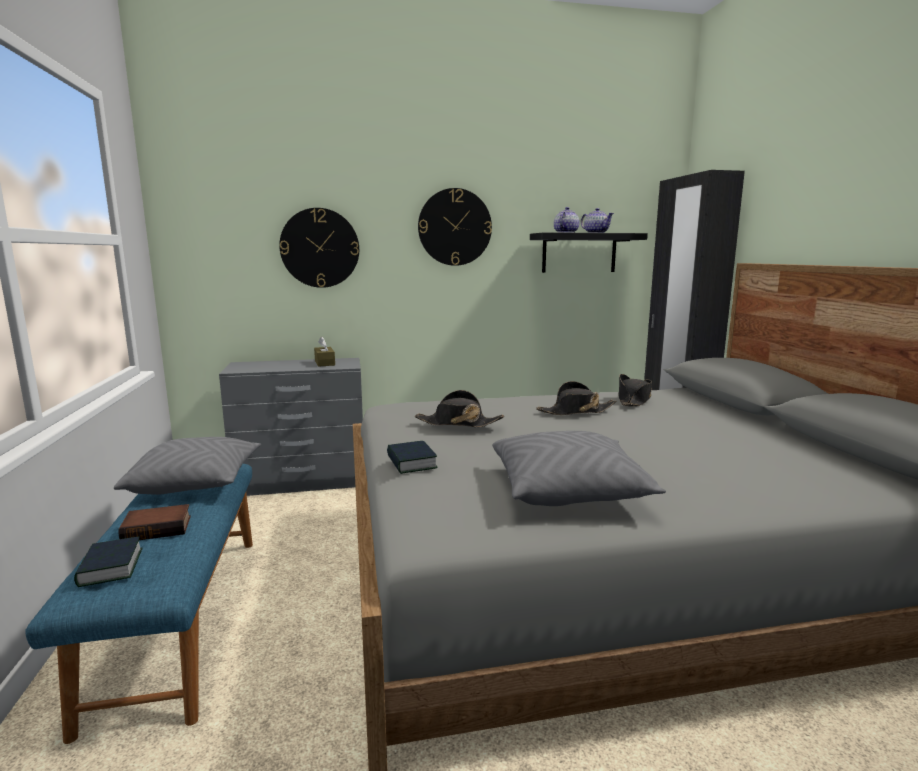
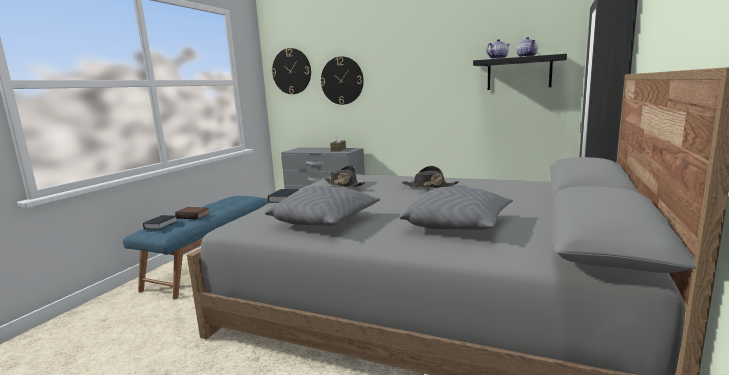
camera: 35 degrees right, 0 degrees up
grey pillow [114,437,261,495] -> grey pillow moved to [400,187,513,230]
wall clock [418,188,492,266] -> wall clock moved to [272,48,311,94]
black hat [619,374,652,406] -> none

